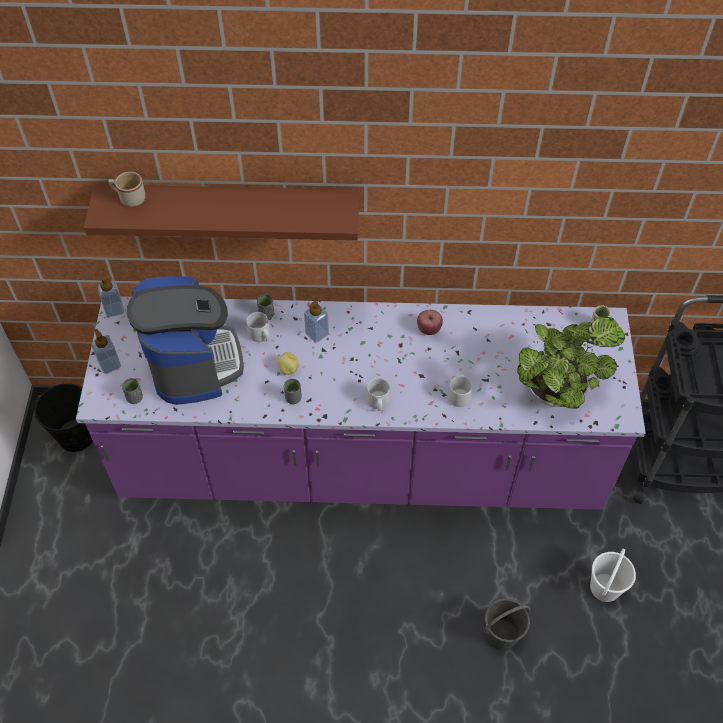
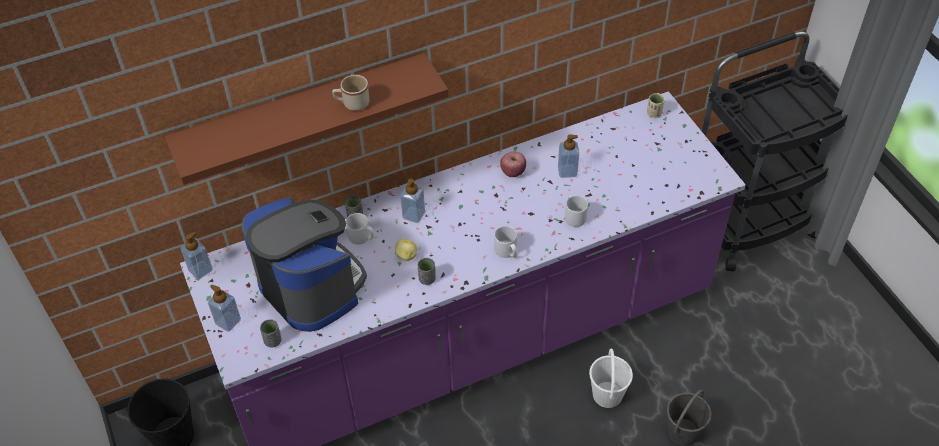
camera: 25 degrees left, 5 degrees down
beige mug [109,172,145,207] -> beige mug moved to [332,75,369,111]
potted plant [517,317,625,409] -> none
white bucket [590,549,636,602] -> white bucket moved to [589,349,633,408]
none -> soap dispenser [558,134,579,178]

